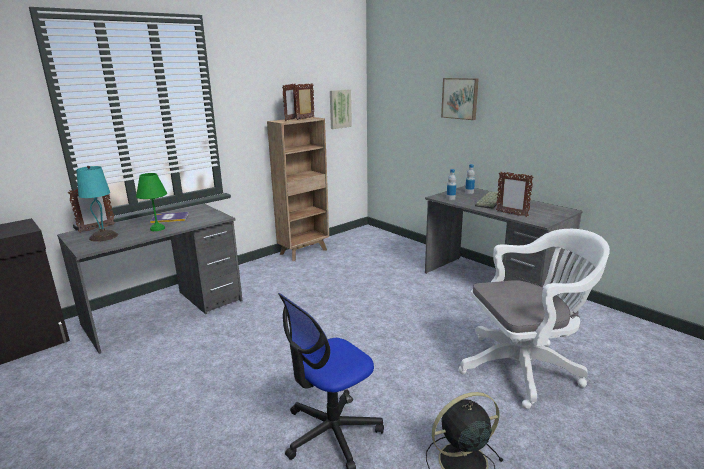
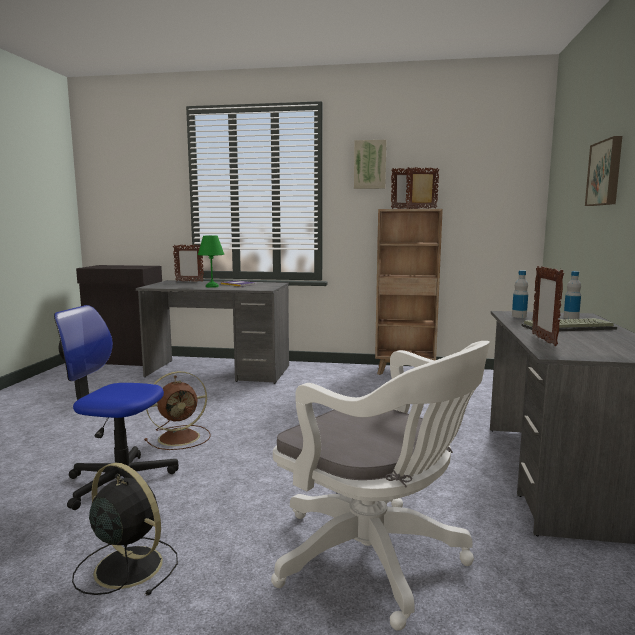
camera: 50 degrees right, 10 degrees down
turquoise table lamp [76,166,118,242] -> none
picture [330,89,352,129] -> picture moved to [354,140,387,189]
none -> brown fan [144,371,211,450]

